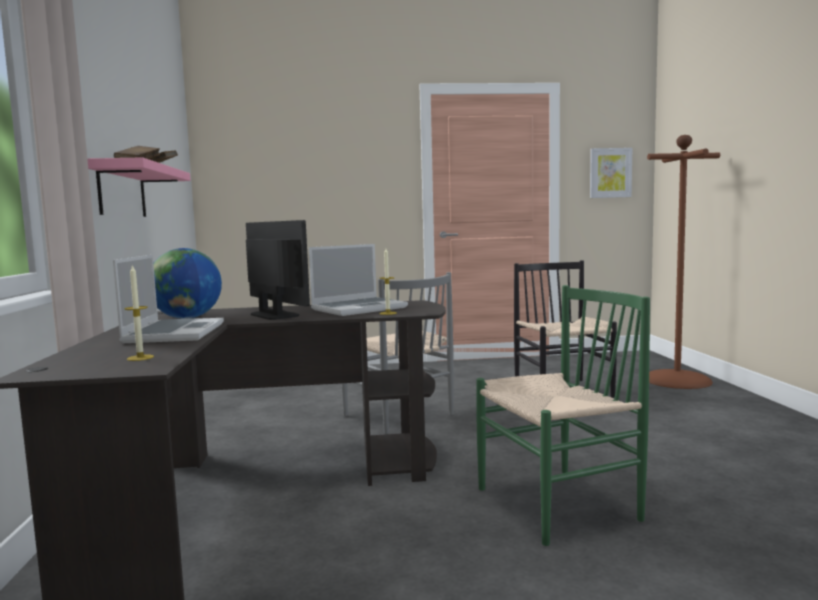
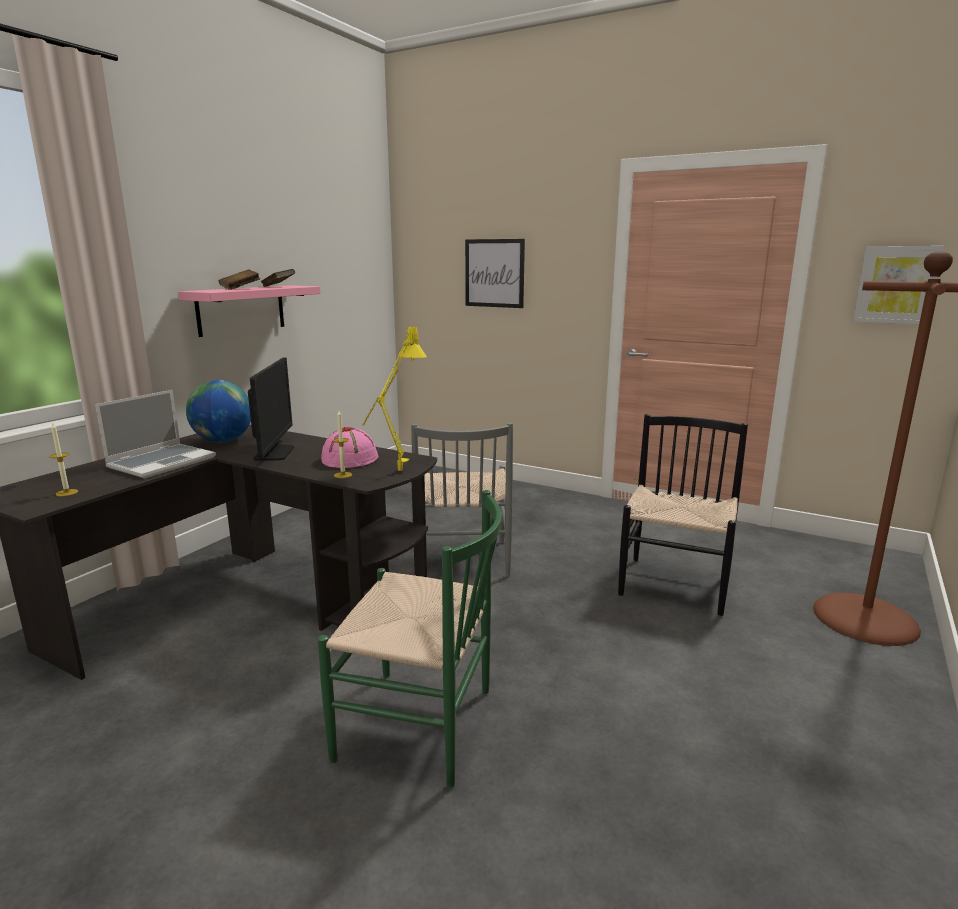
camera: 35 degrees right, 10 degrees up
laptop [309,244,408,316] -> pink hat [321,427,378,468]
none -> yellow table lamp [362,325,427,471]
none -> picture [465,239,525,308]

